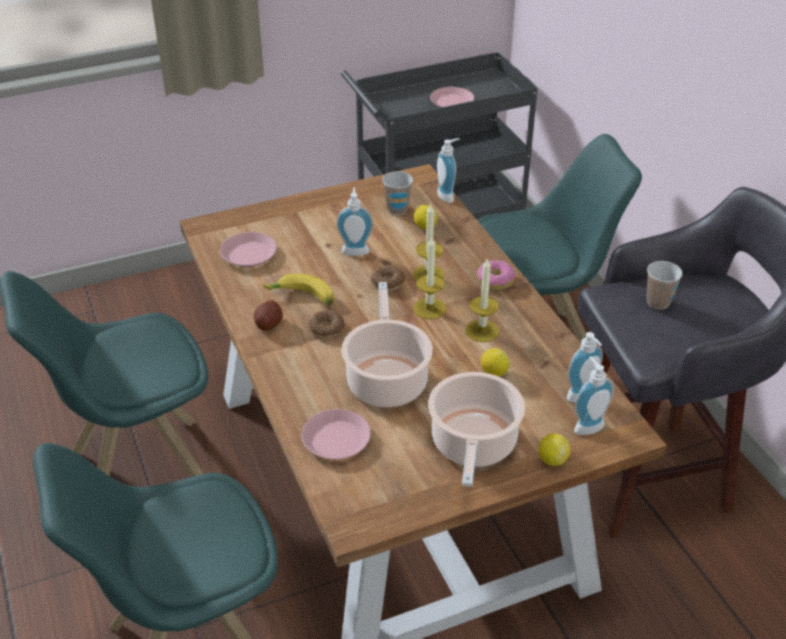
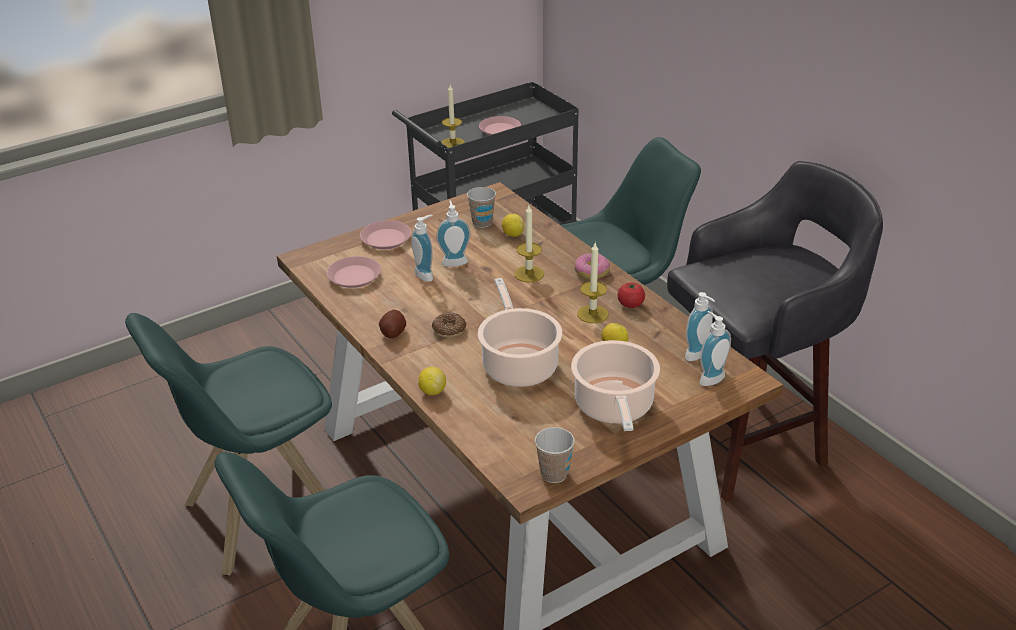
camera: 10 degrees left, 5 degrees down
banana [262,274,335,306] -> none
pink plate [302,409,371,459] -> pink plate moved to [360,220,411,249]
donut [371,266,405,291] -> none
candle [413,237,446,319] -> candle moved to [442,85,465,148]
soap dispenser [437,138,460,203] -> soap dispenser moved to [411,215,433,282]
lemon [539,433,571,466] -> lemon moved to [418,367,446,395]
cup [647,261,683,309] -> cup moved to [535,427,575,483]
none -> tomato [617,283,645,308]

